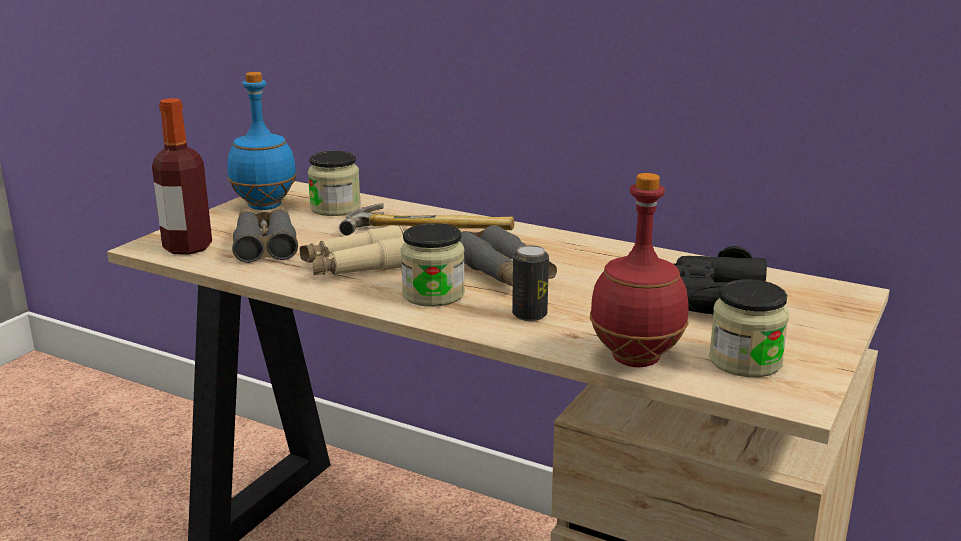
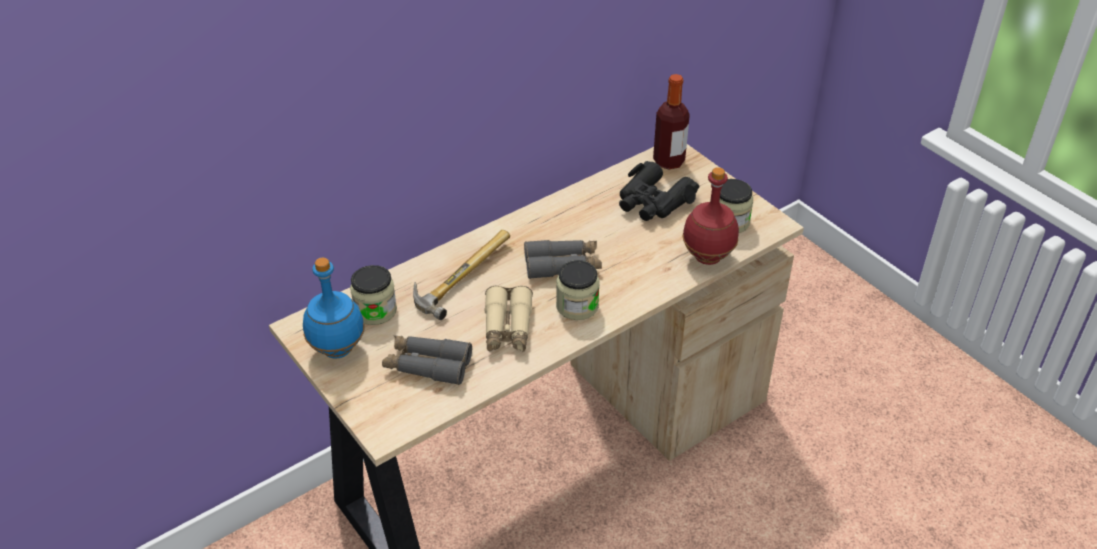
camera: 65 degrees left, 20 degrees up
bottle [152,98,212,255] -> bottle moved to [653,74,690,170]
can [512,245,549,321] -> none

